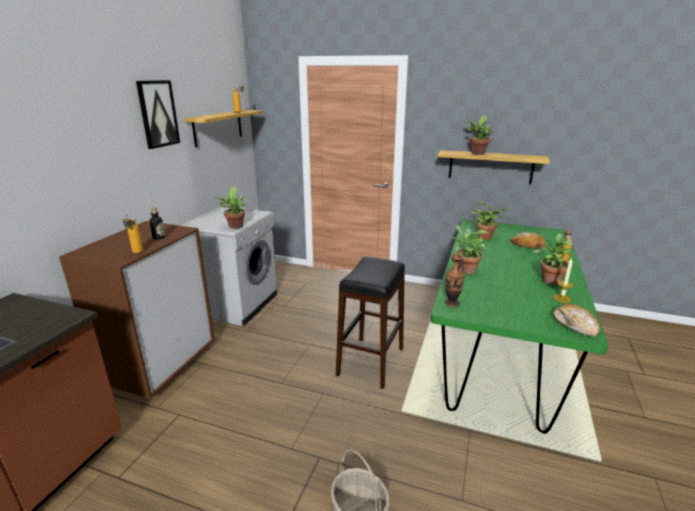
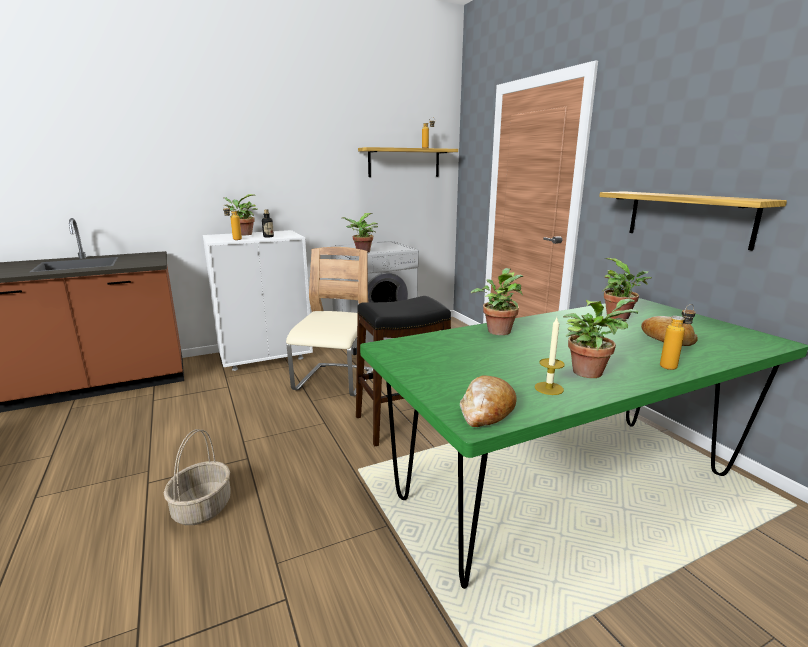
camera: 45 degrees right, 5 degrees down
brown cabinet [59,221,215,399] -> white cabinet [203,230,313,371]
picture [136,80,180,149] -> none
vase [445,254,465,307] -> none
potted plant [465,116,496,155] -> potted plant moved to [223,194,258,236]
none -> beige chair [286,247,373,396]

